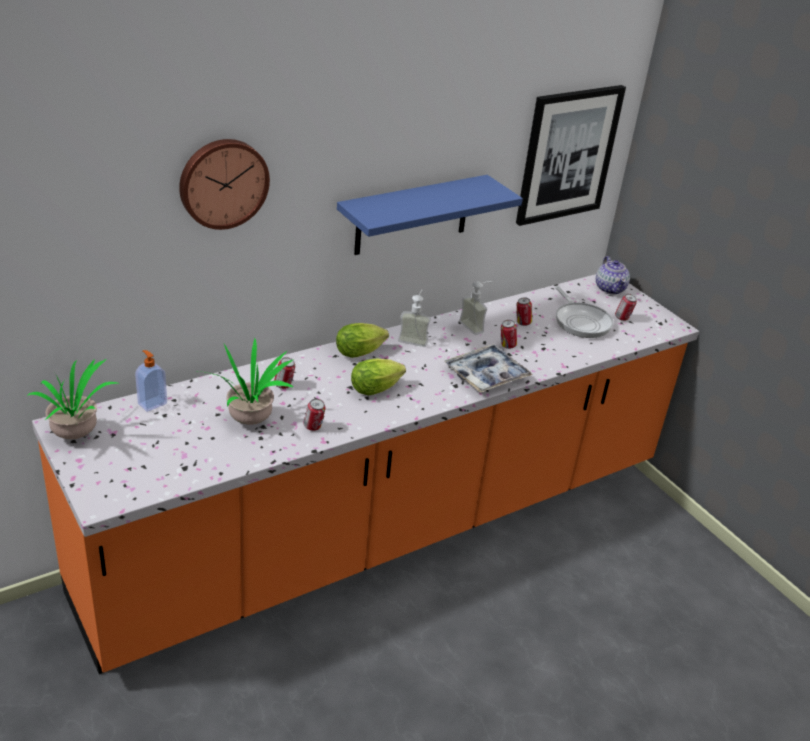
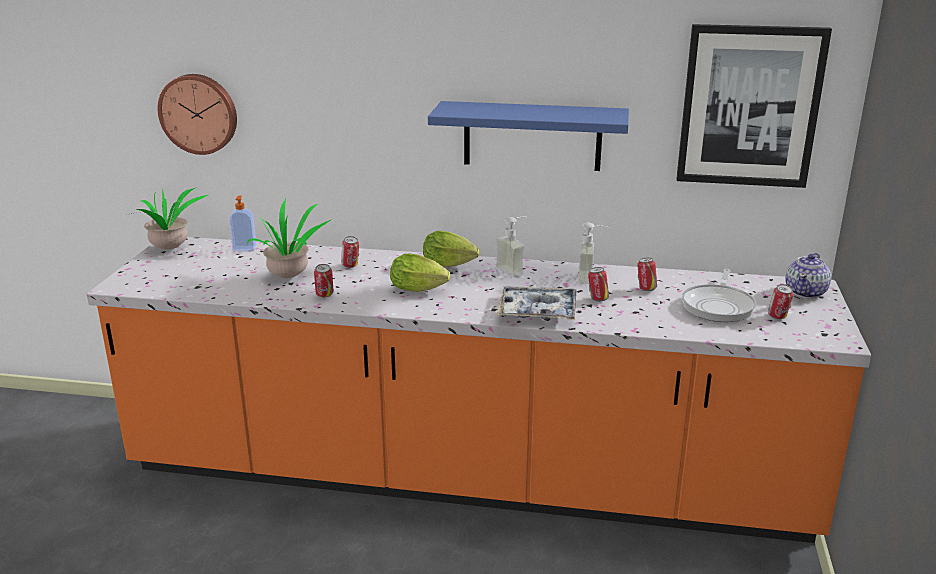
camera: 45 degrees right, 10 degrees down
wall clock [179,139,270,230] -> wall clock moved to [157,74,237,155]

